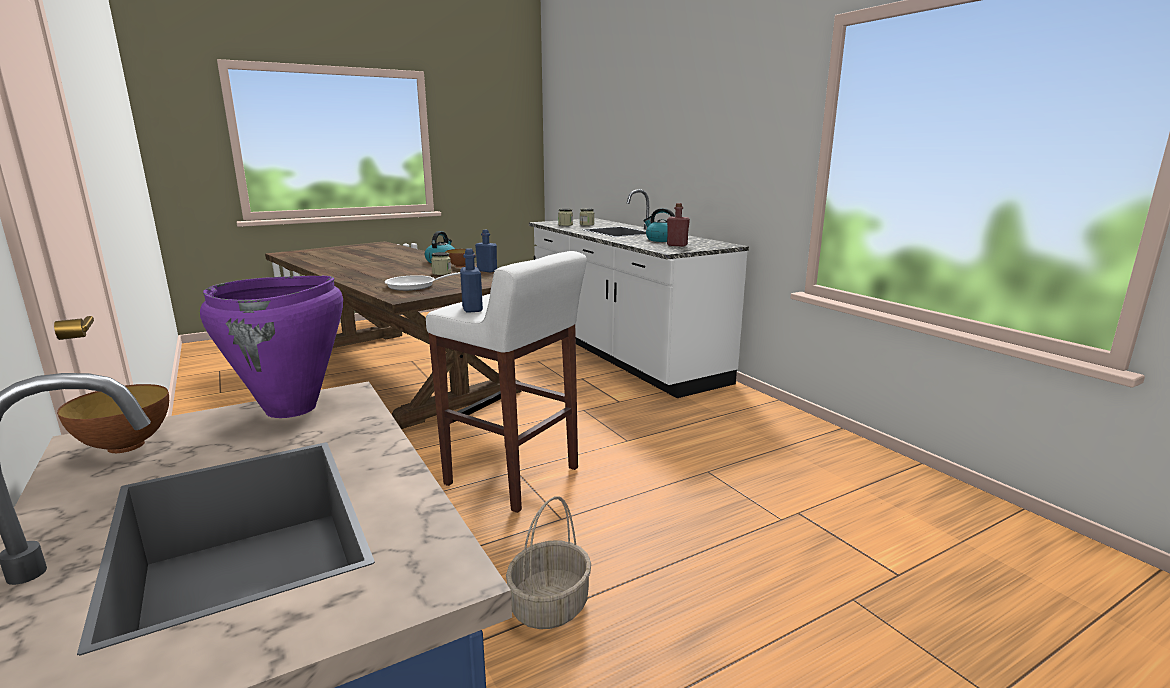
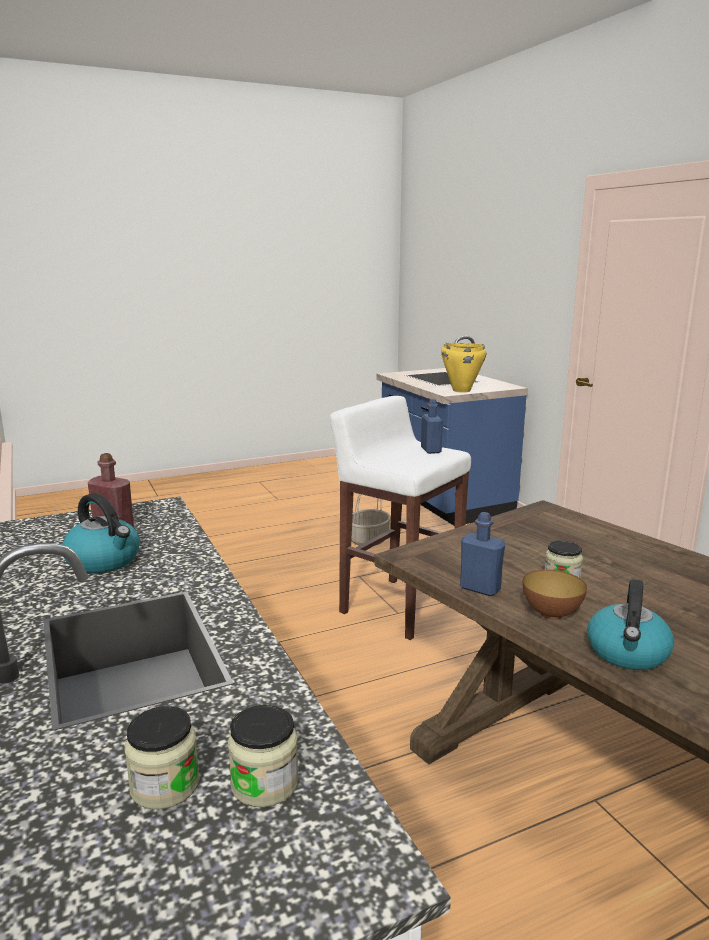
camera: 175 degrees left, 0 degrees up
bowl [57,384,169,453] -> none
purple cooking pot [200,276,343,418] -> yellow cooking pot [441,343,486,393]
frying pan [385,272,460,291] -> none

